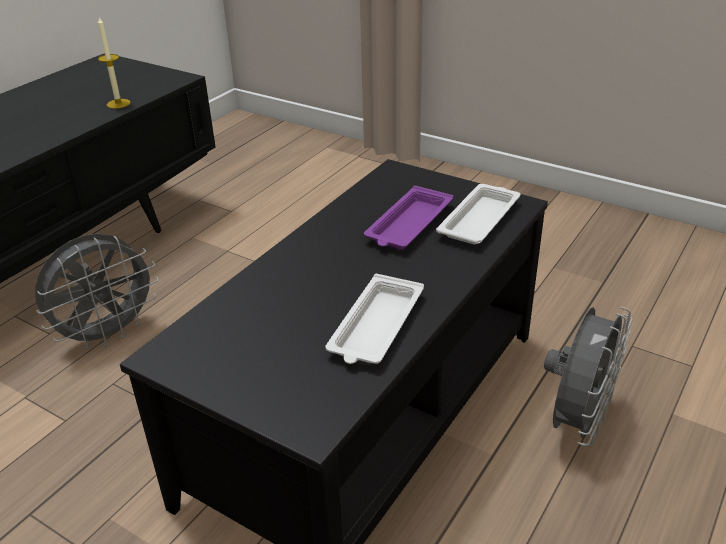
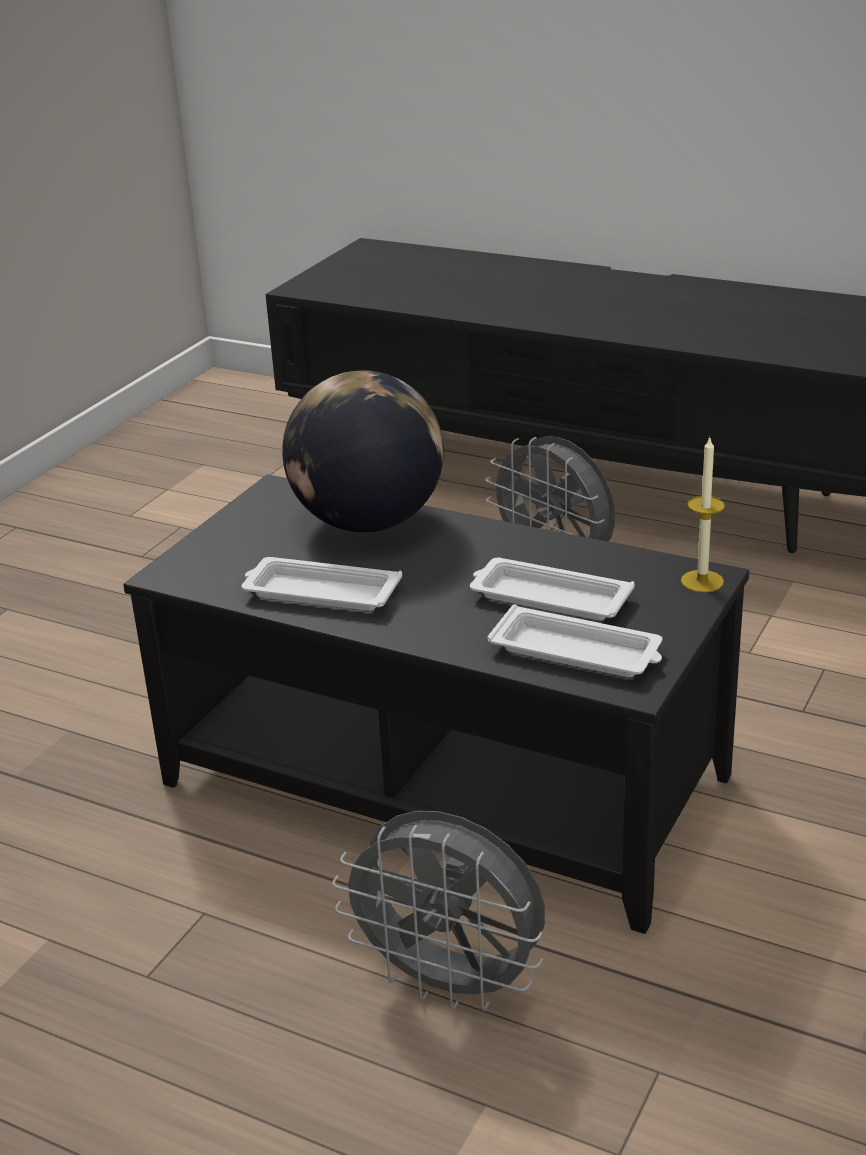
camera: 85 degrees right, 5 degrees down
candle [98,17,131,109] -> candle moved to [681,438,725,592]
purple tray [364,186,453,249] -> white tray [470,558,635,621]
none -> globe [282,370,444,532]

